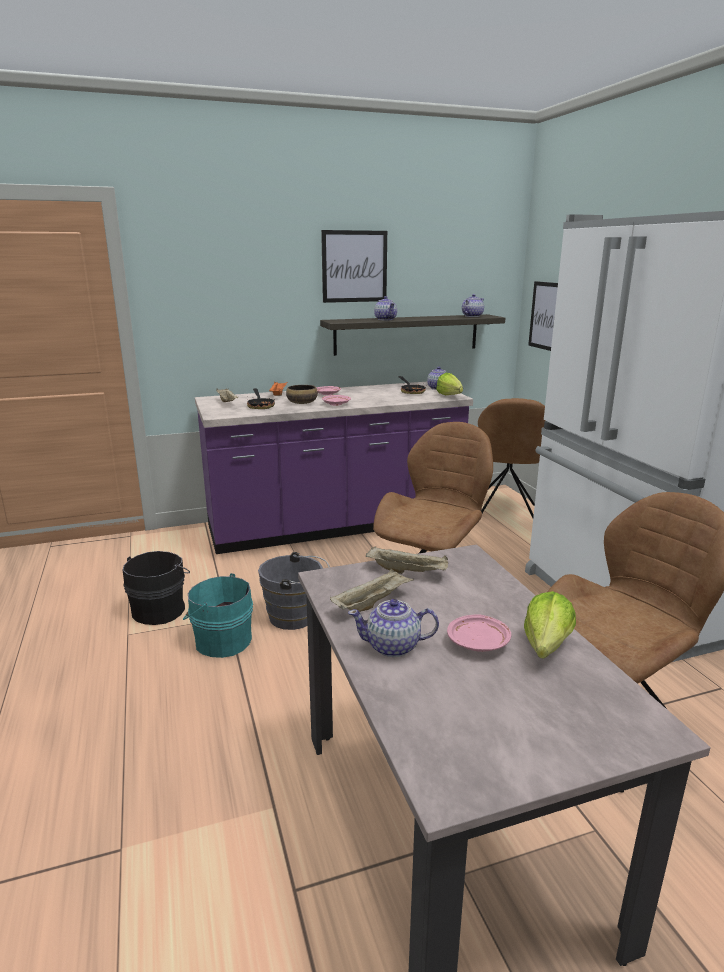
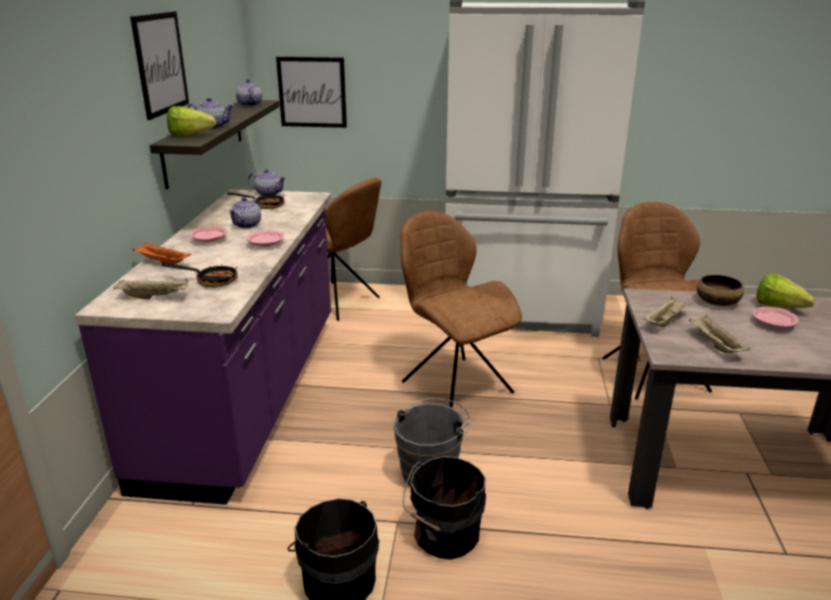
camera: 65 degrees left, 5 degrees up
turquoise bucket [183,573,253,658] -> black bucket [403,456,486,560]
bowl [286,385,318,404] -> bowl moved to [697,275,744,306]
teapot [348,599,439,657] -> teapot moved to [229,197,261,228]
lettuce [436,373,463,395] -> lettuce moved to [167,106,216,136]

